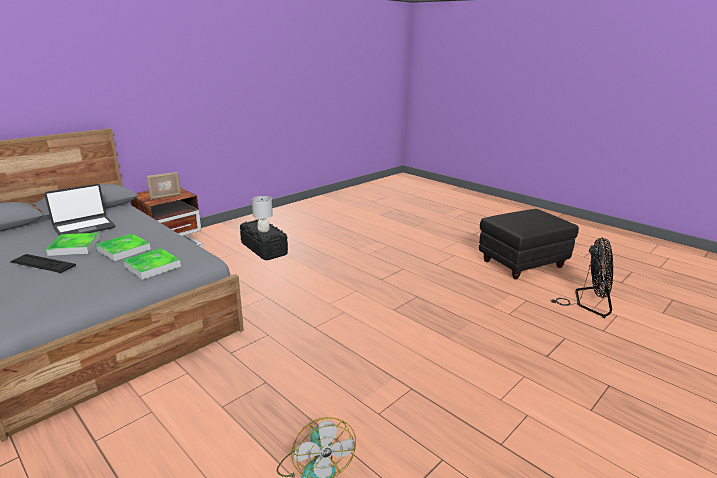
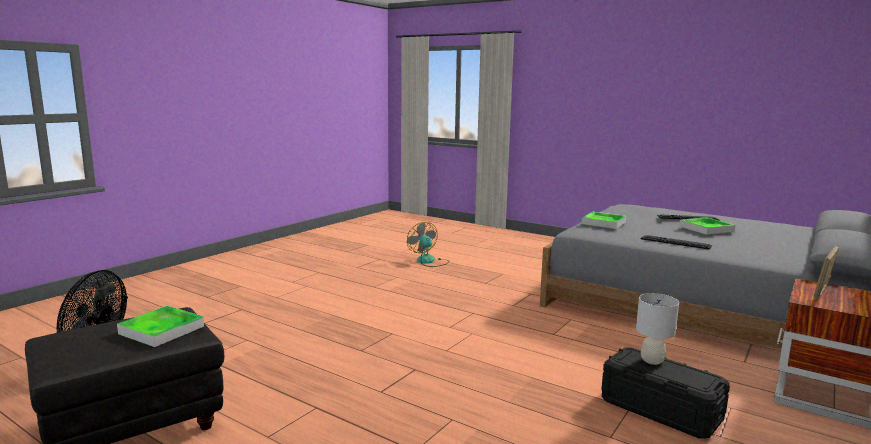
camera: 170 degrees right, 10 degrees down
laptop [44,184,116,235] -> none
tray [96,234,151,261] -> tray moved to [117,306,204,347]
none -> keyboard [641,235,712,250]

